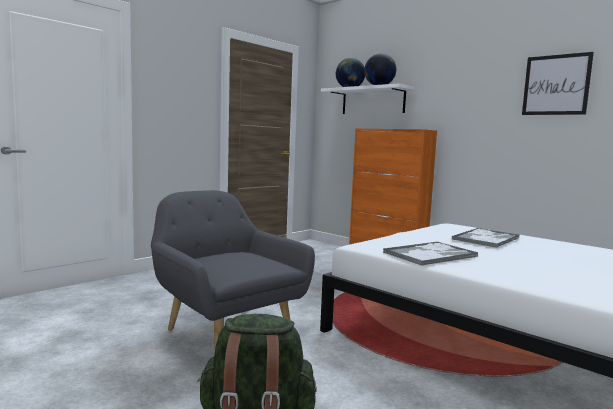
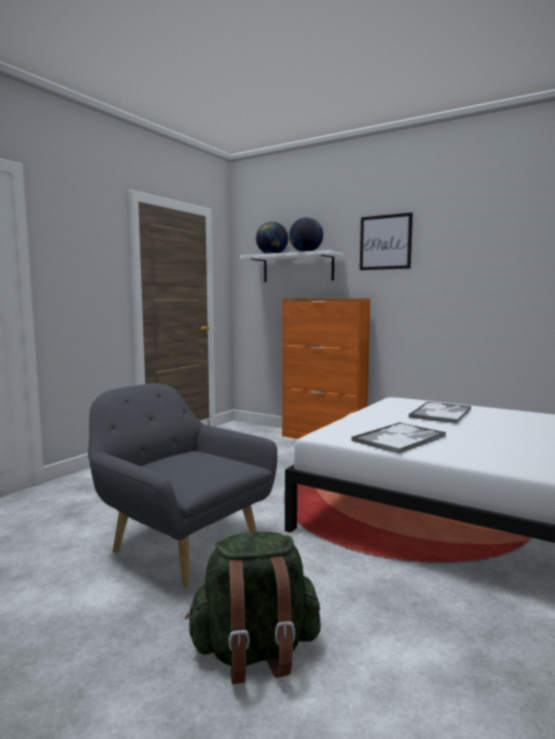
camera: 10 degrees left, 0 degrees up
picture [522,52,594,115] -> picture moved to [360,213,413,270]

